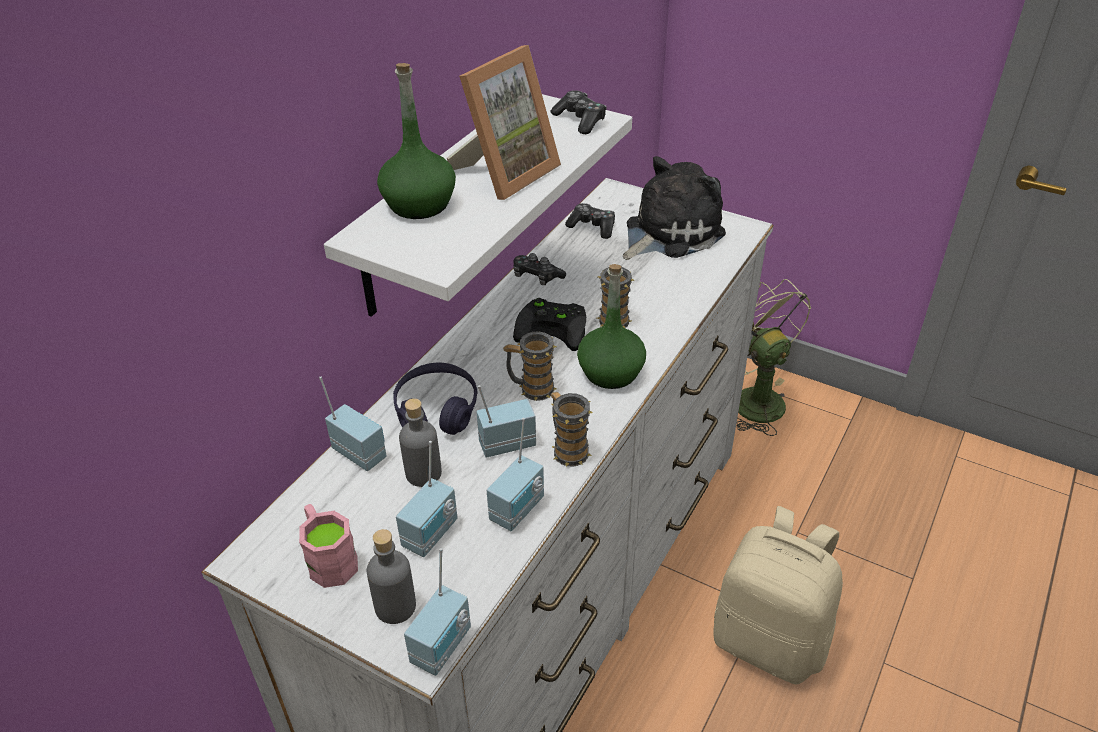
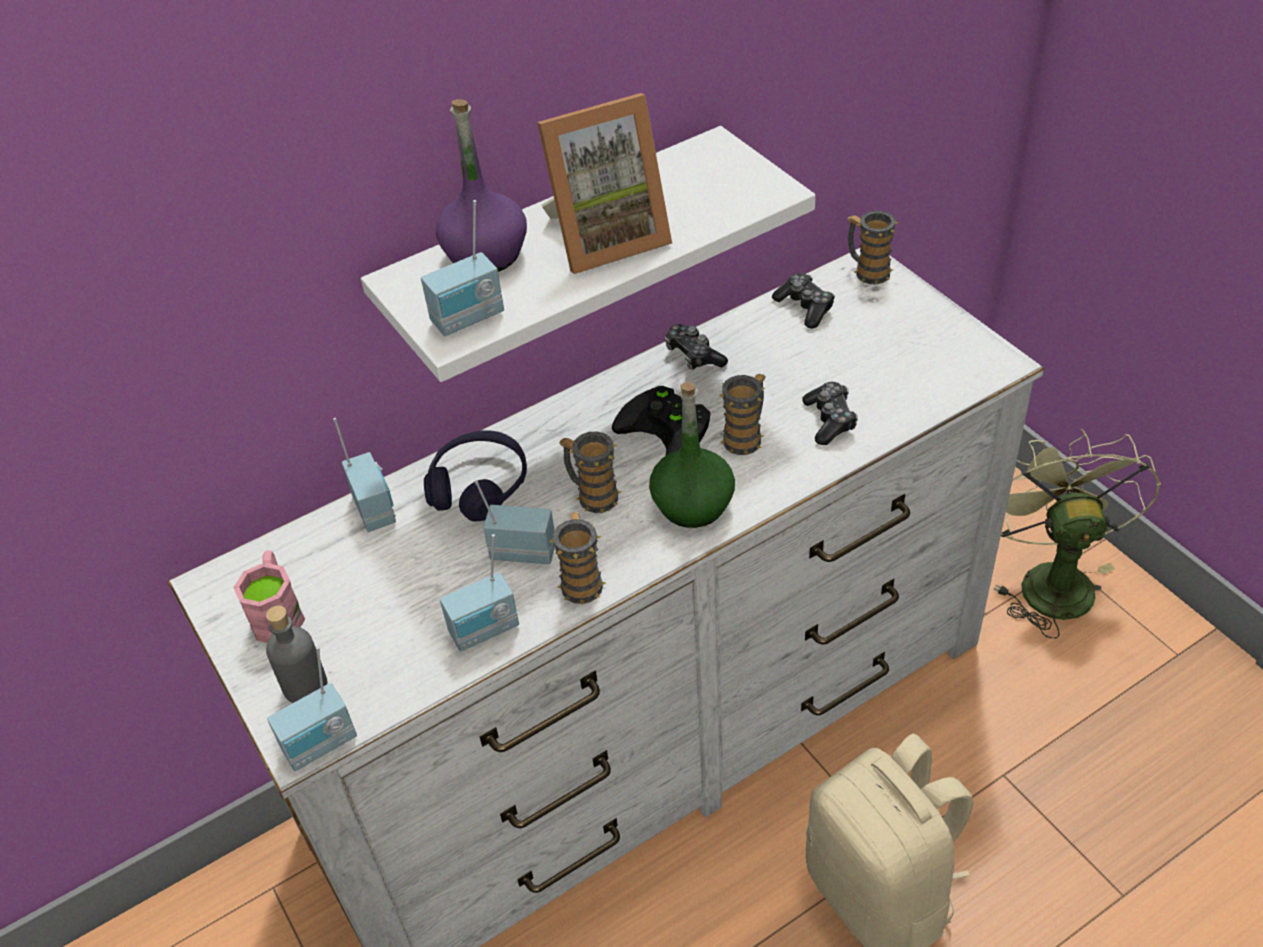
camera: 30 degrees right, 5 degrees up
green bottle [377,63,456,219] -> purple bottle [436,99,527,272]
radio [396,441,458,557] -> radio moved to [421,200,504,336]
grey bottle [399,398,442,487] -> none
game controller [551,90,607,134] -> game controller moved to [803,382,858,445]
plush toy [623,156,726,260] -> none
none -> mug [847,211,898,284]

